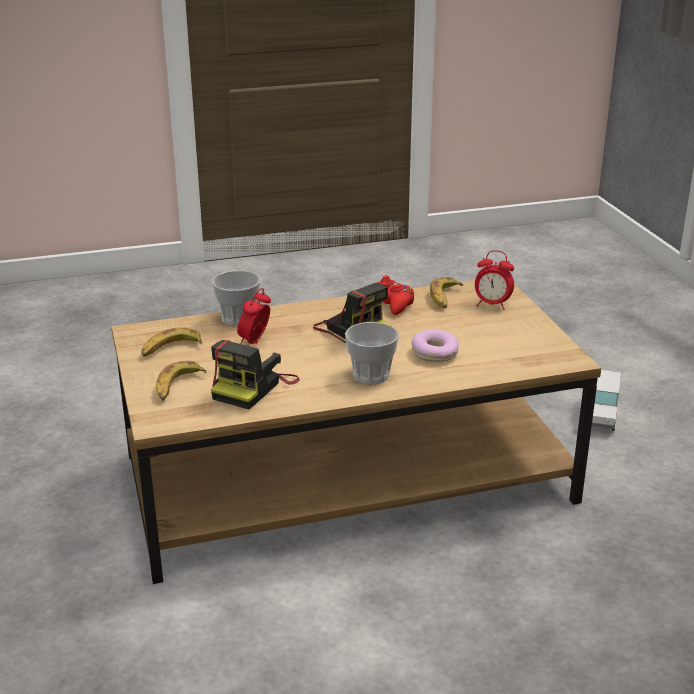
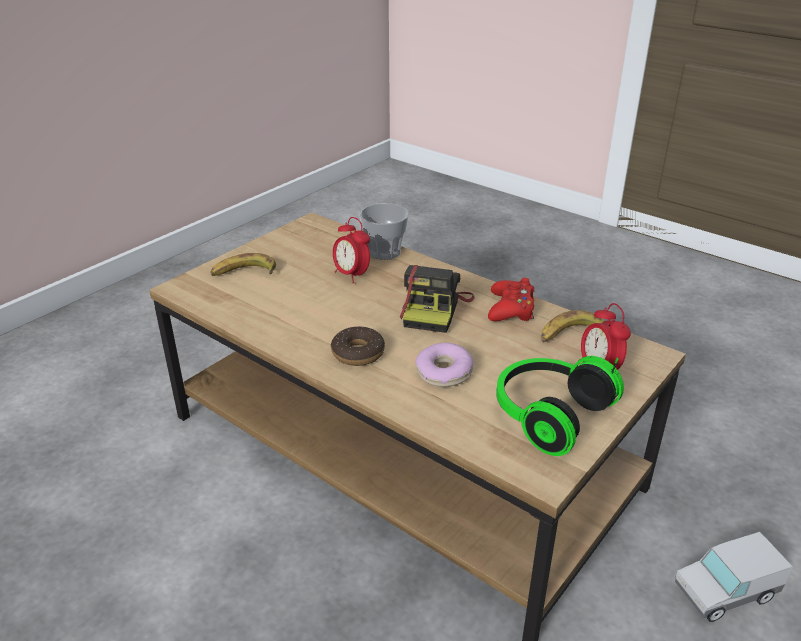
camera: 55 degrees right, 5 degrees up
banana [141,327,202,357] -> none
camera [211,340,300,409] -> none
alarm clock [237,288,271,344] -> alarm clock turned 120 degrees counterclockwise [333,217,370,283]
cup [345,322,399,384] -> donut [331,327,385,366]
none -> headphones [496,356,624,456]

